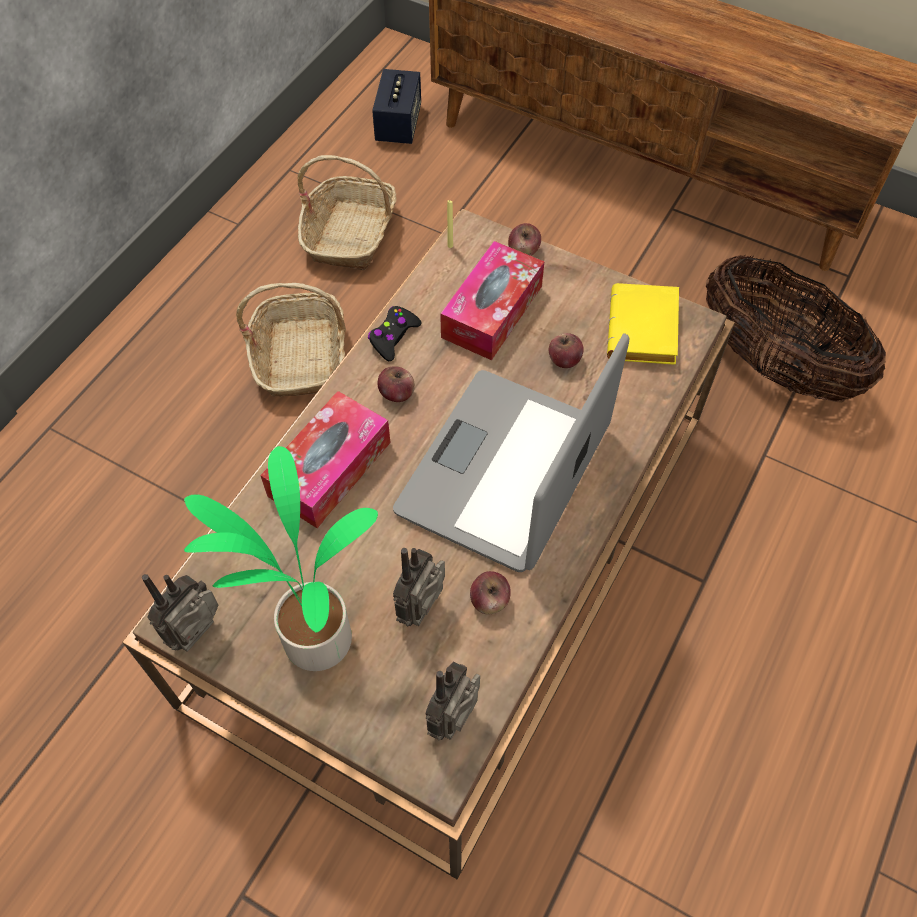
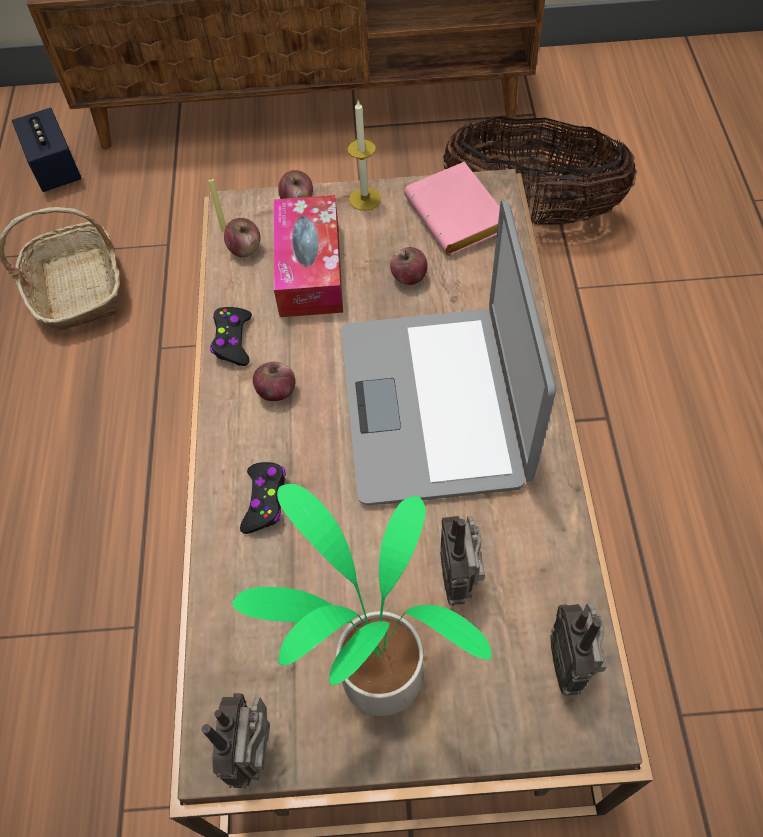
camera: 30 degrees left, 0 degrees up
basket [236,283,346,397] -> none
tissue box [260,391,391,528] -> black game controller [240,462,286,534]
apple [470,571,511,614] -> apple moved to [224,218,260,257]
yellow book [607,283,679,365] -> pink book [404,162,500,255]
none -> candle [347,100,381,211]

